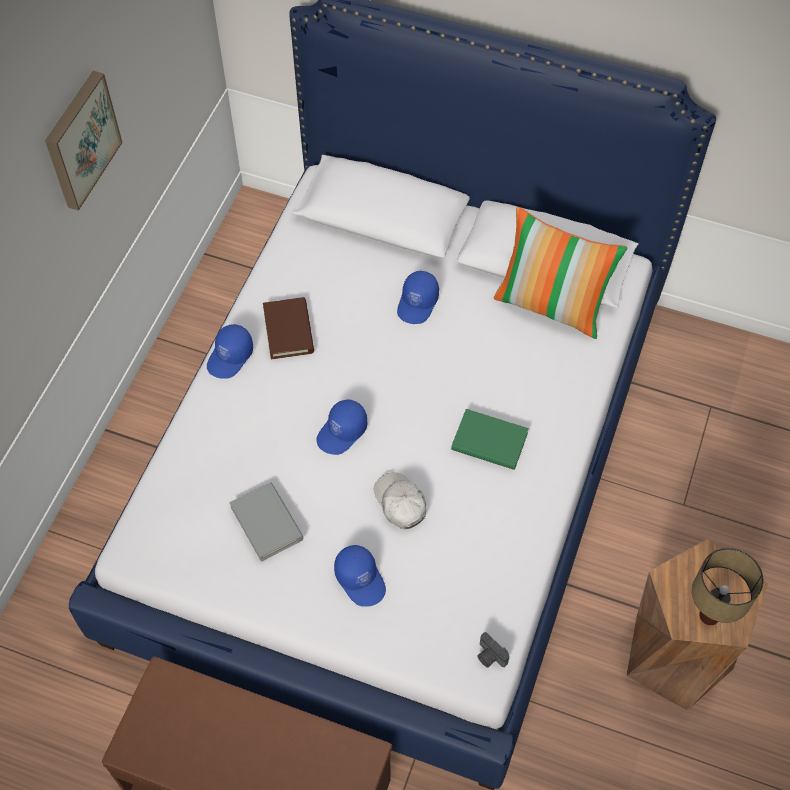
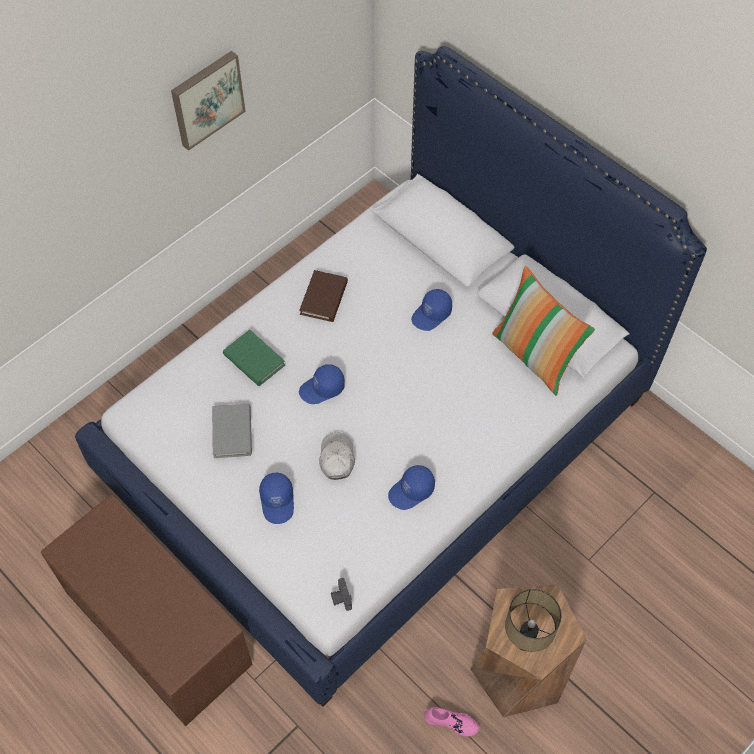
camera: 25 degrees right, 0 degrees up
blue cap [207,324,253,379] -> blue cap moved to [388,465,435,510]
green book [451,409,529,470] -> green book moved to [223,330,285,386]
none -> pink shoe [424,707,479,736]

